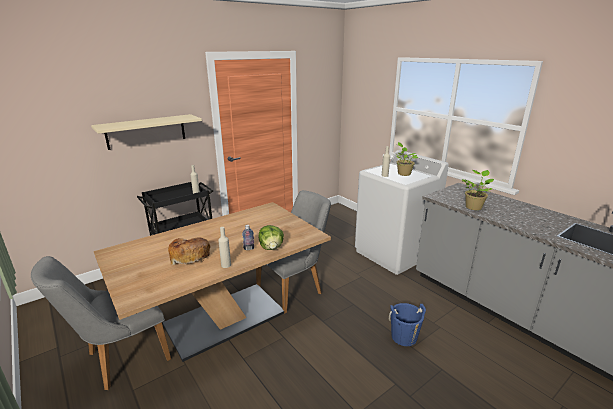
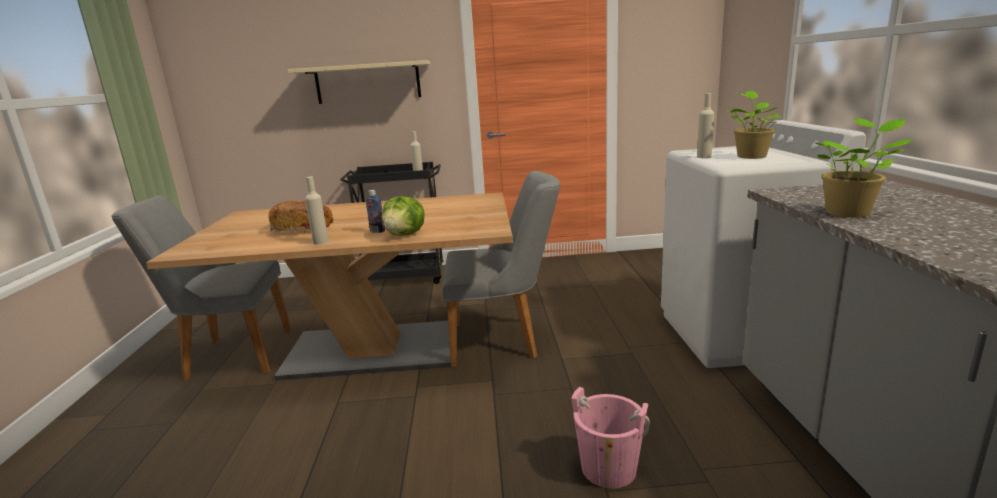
camera: 35 degrees right, 5 degrees down
blue bucket [389,303,426,346] -> pink bucket [571,387,650,488]

